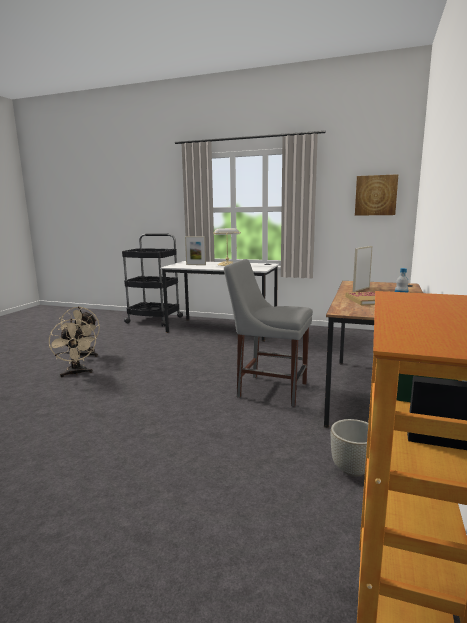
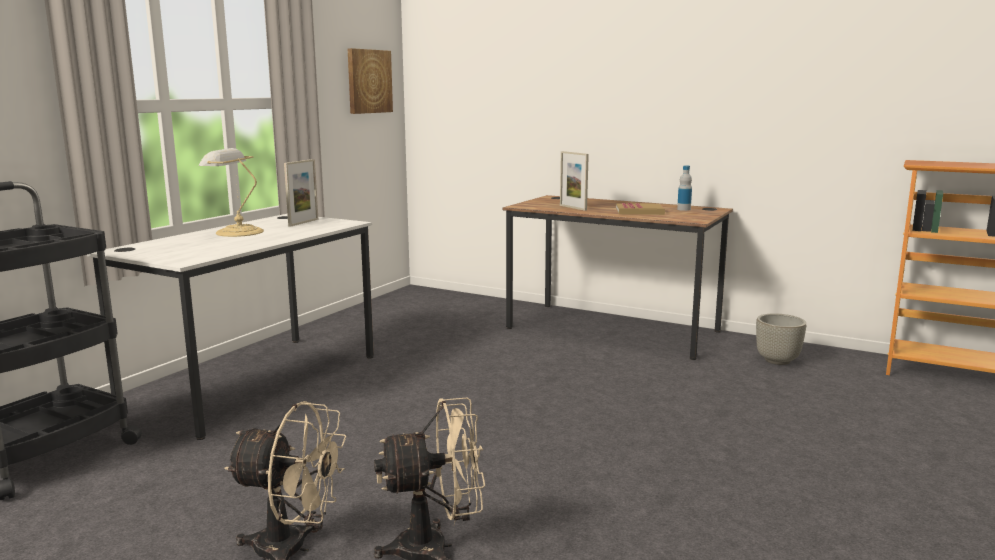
camera: 80 degrees left, 0 degrees up
picture frame [185,236,206,265] -> picture frame moved to [284,159,318,227]
grey chair [224,259,313,407] -> none

